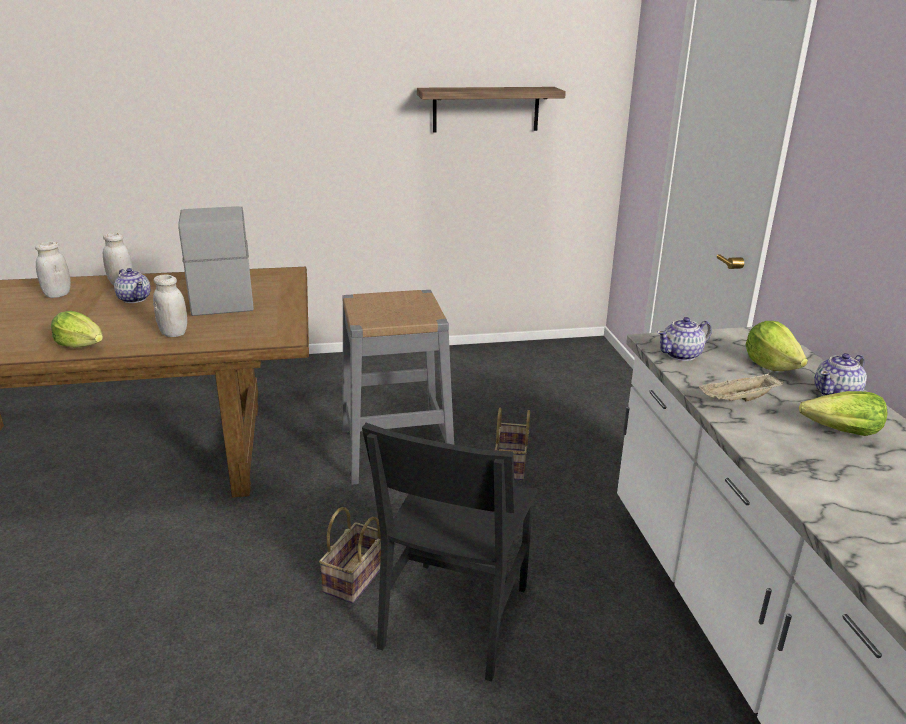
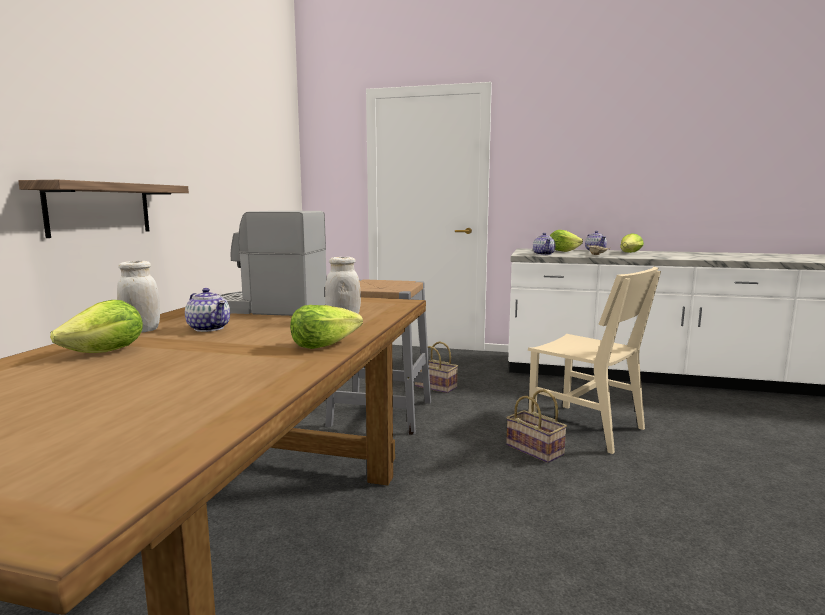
camera: 65 degrees left, 15 degrees down
white jar [35,241,71,298] -> lettuce [50,300,143,353]
teapot [114,268,151,303] -> teapot turned 60 degrees clockwise [185,288,230,332]
black chair [362,423,537,681] -> beige chair [528,267,661,454]
shelf [417,87,566,132] -> shelf moved to [18,180,189,238]

